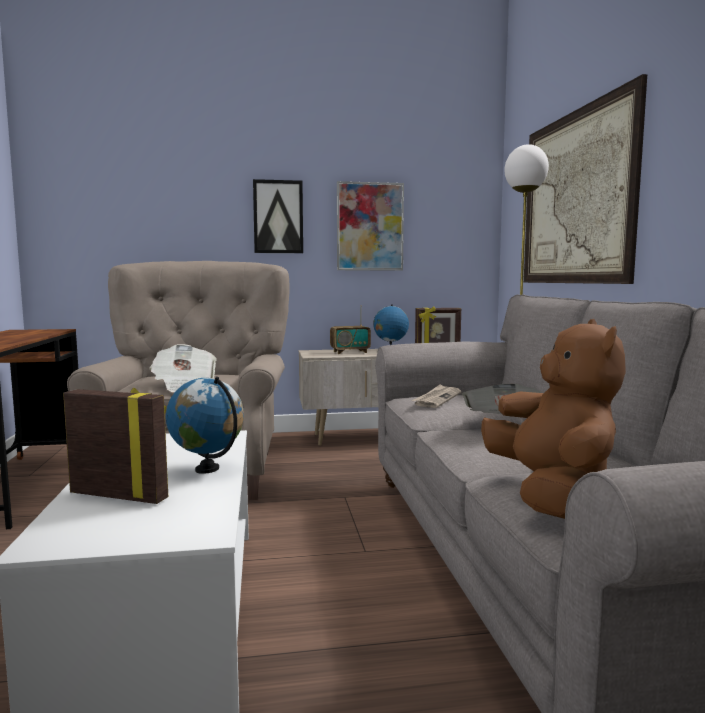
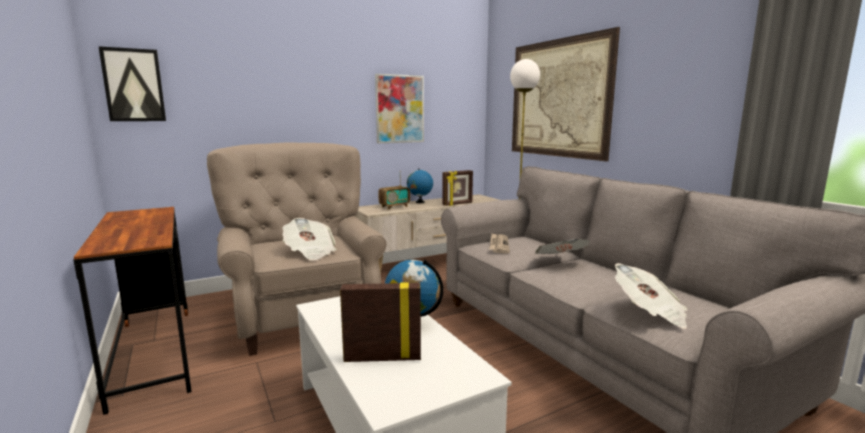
camera: 20 degrees left, 5 degrees up
picture [253,179,303,253] -> picture moved to [98,46,166,121]
brown plush toy [481,319,626,519] -> newspaper [615,263,688,329]

